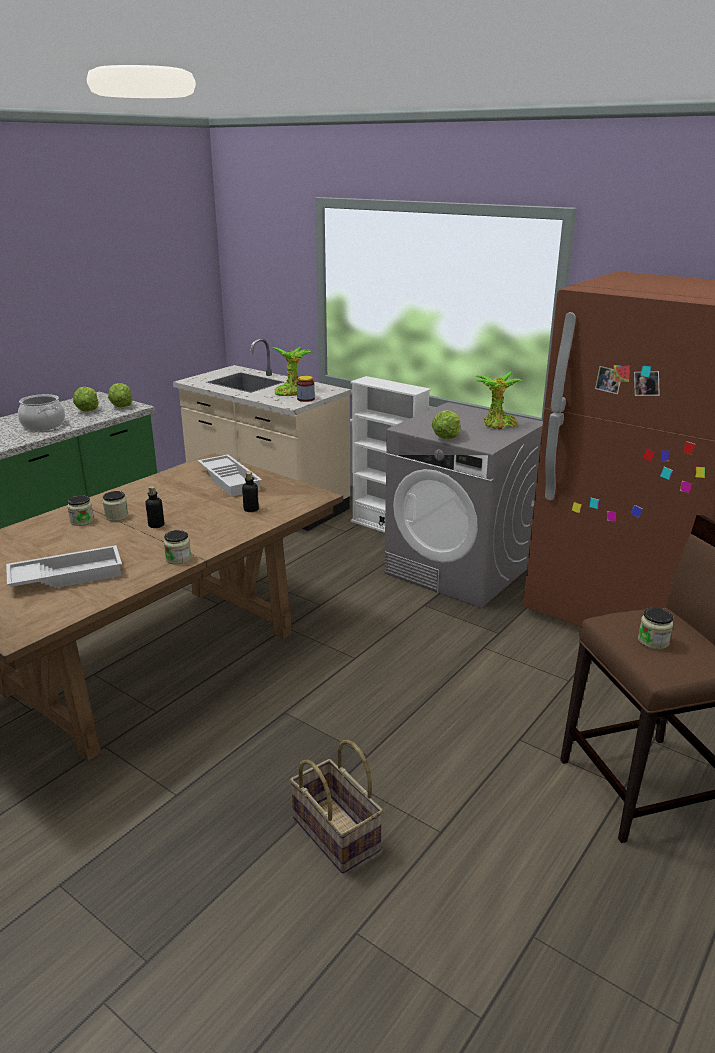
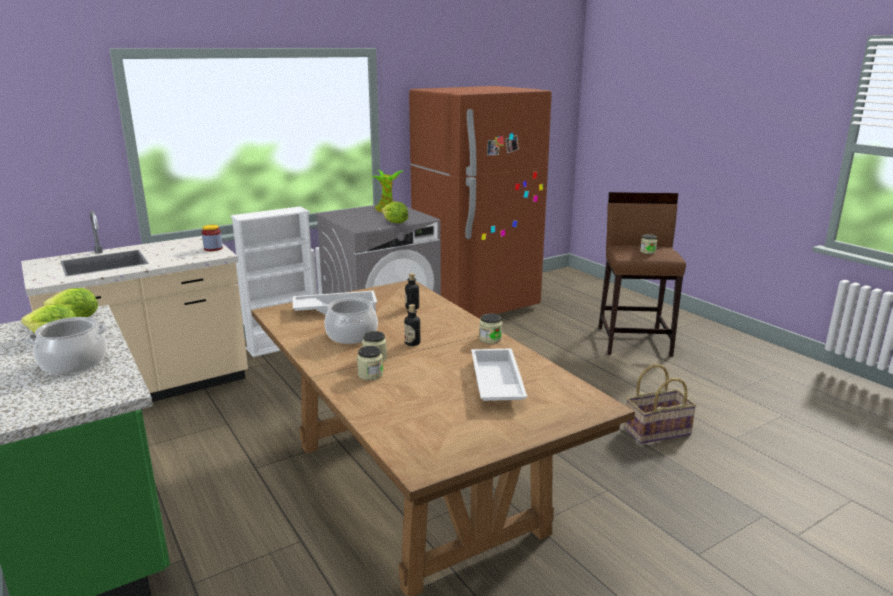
camera: 70 degrees left, 5 degrees down
potted plant [272,347,313,396] -> none
none -> cooking pot [325,298,378,344]

